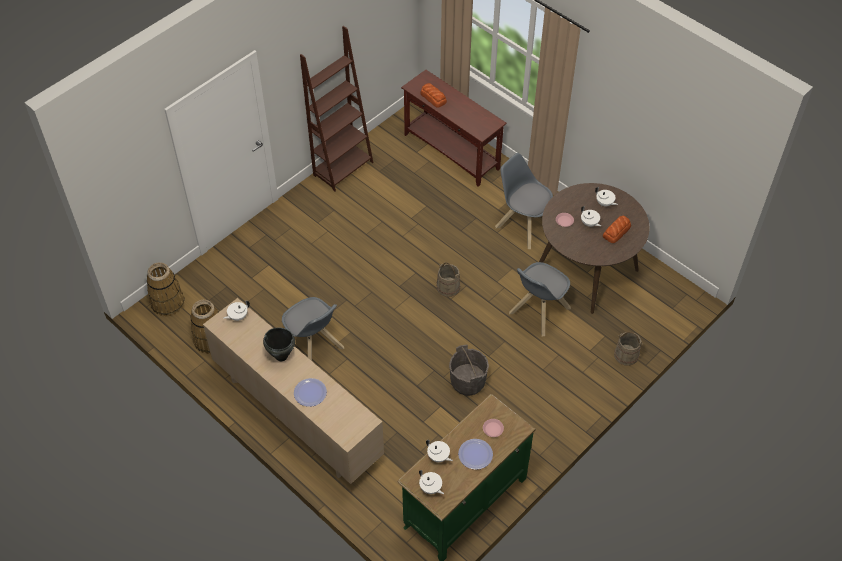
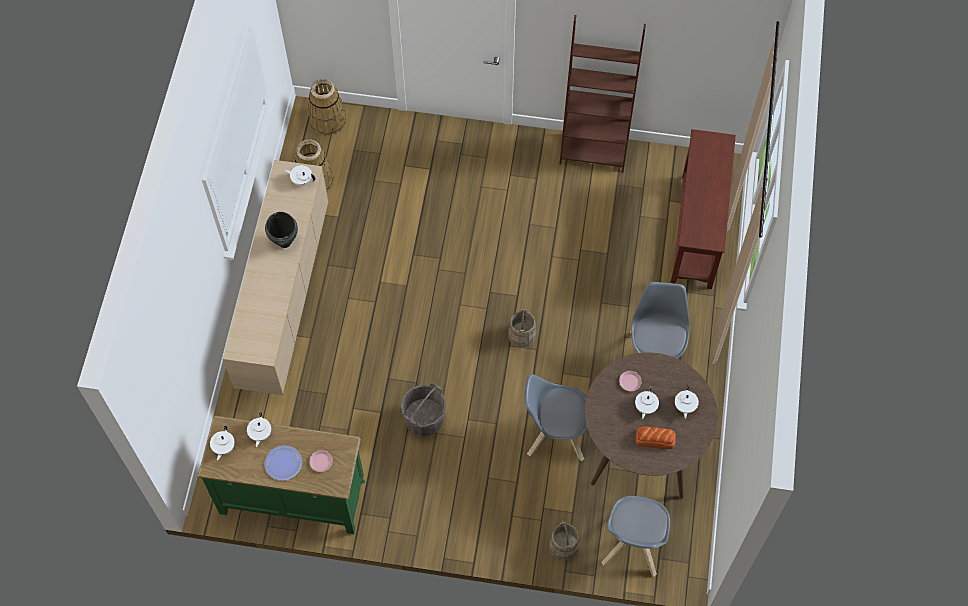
camera: 55 degrees right, 10 degrees up
grey chair [282,297,344,361] -> grey chair moved to [601,496,670,577]
plate [294,378,327,407] -> none
bread [420,83,447,108] -> none

